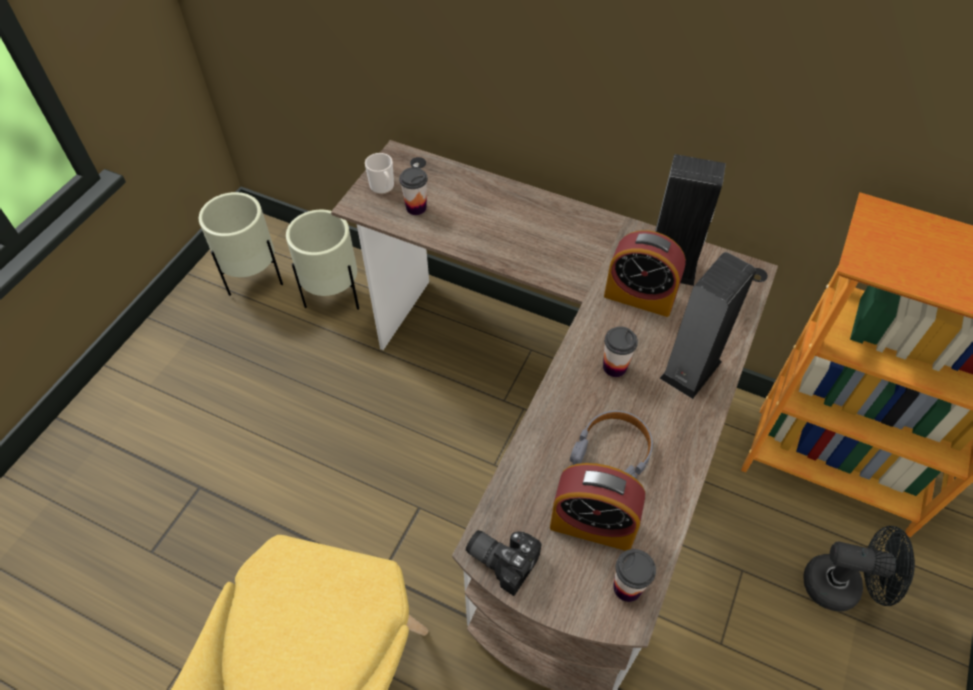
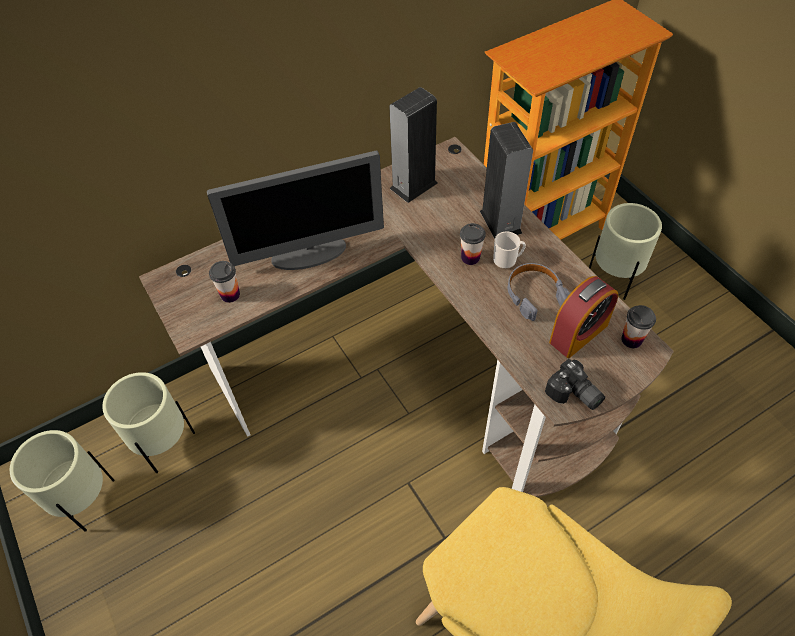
camera: 55 degrees left, 0 degrees up
mug [365,153,394,194] -> mug moved to [493,231,526,269]
camera [466,530,542,596] -> camera turned 105 degrees counterclockwise [545,359,605,410]
alarm clock [604,230,686,317] -> none
black fan [803,526,915,611] -> beige planter [589,203,662,300]
none -> monitor [207,151,384,270]

